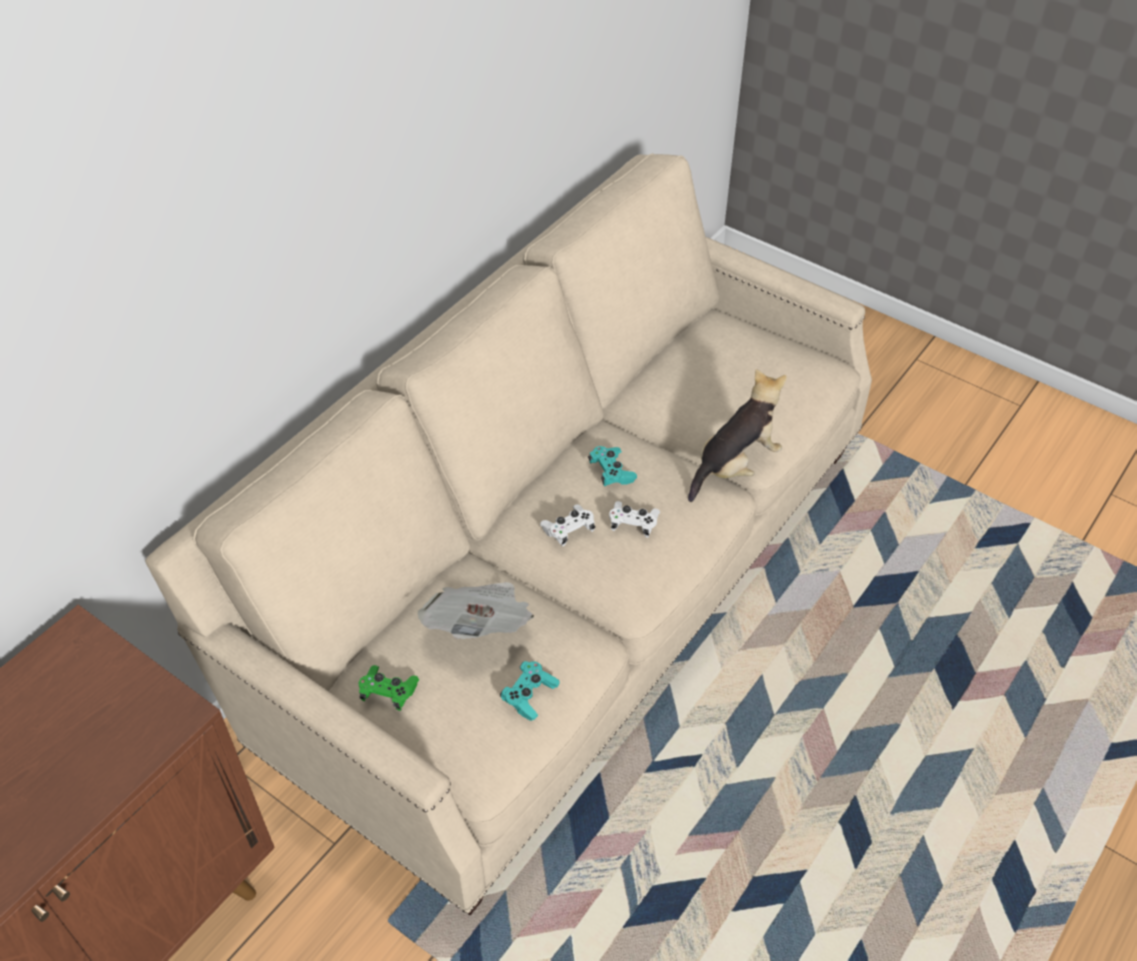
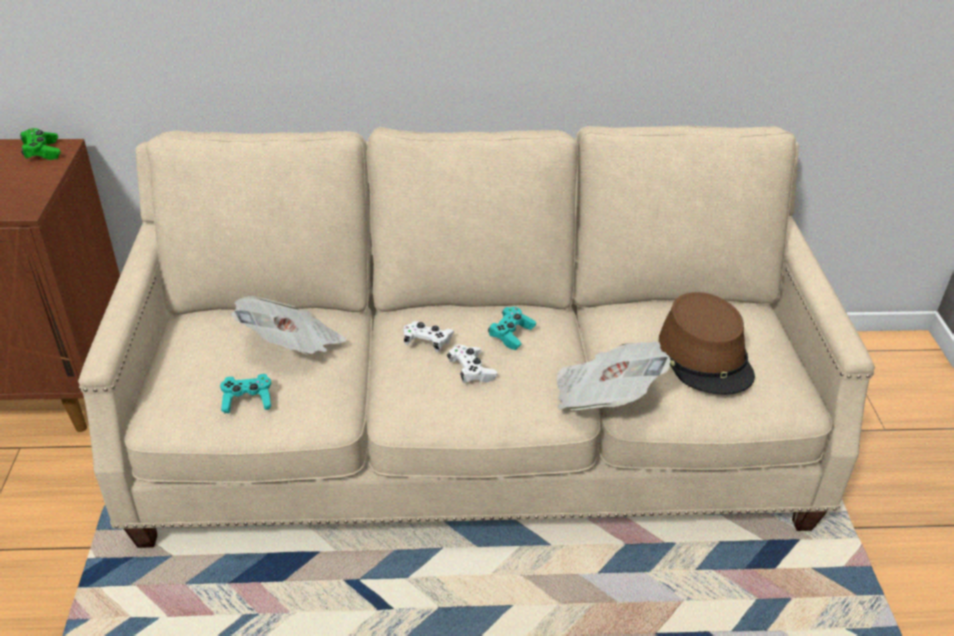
camera: 50 degrees right, 10 degrees down
green game controller [359,665,419,711] -> green game controller moved to [20,128,61,160]
plush toy [688,369,787,502] -> newspaper [557,342,671,410]
none -> brown hat [659,292,755,395]

